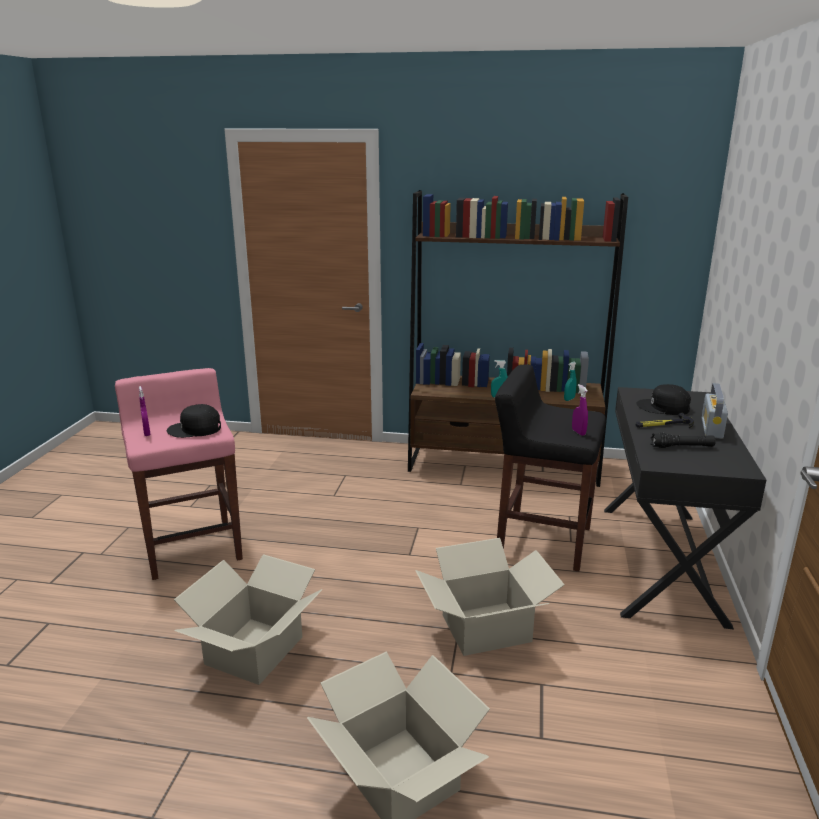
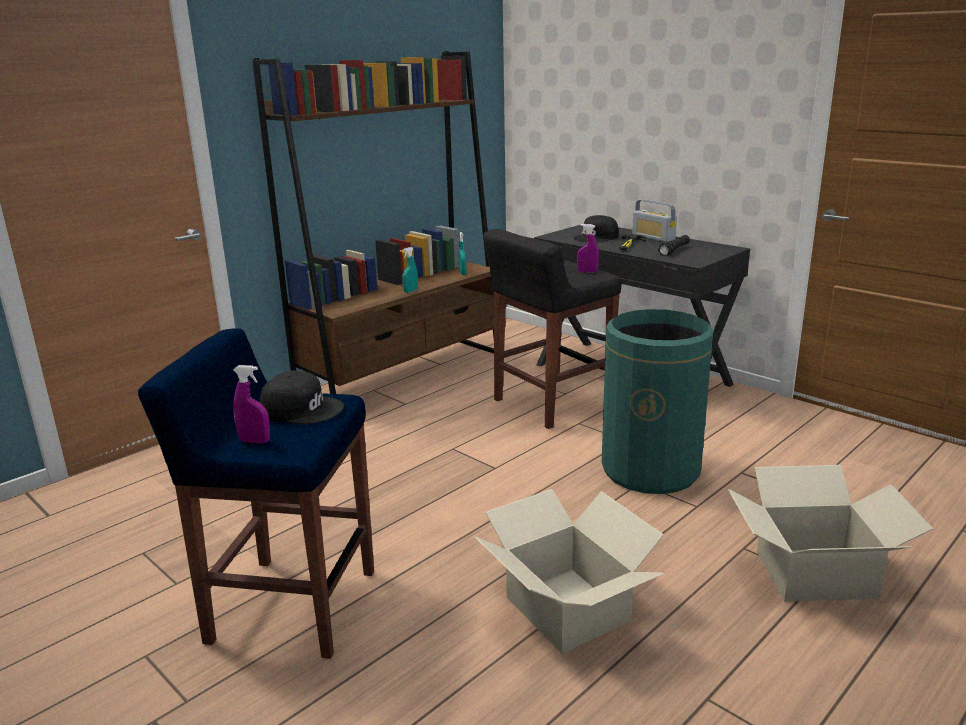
camera: 55 degrees left, 0 degrees up
pink stool [115,368,243,580] -> blue stool [138,328,374,659]
black cap [167,404,221,438] -> black cap turned 105 degrees counterclockwise [260,370,344,424]
cardboard box [415,538,565,656] -> green trash can [602,309,713,494]

